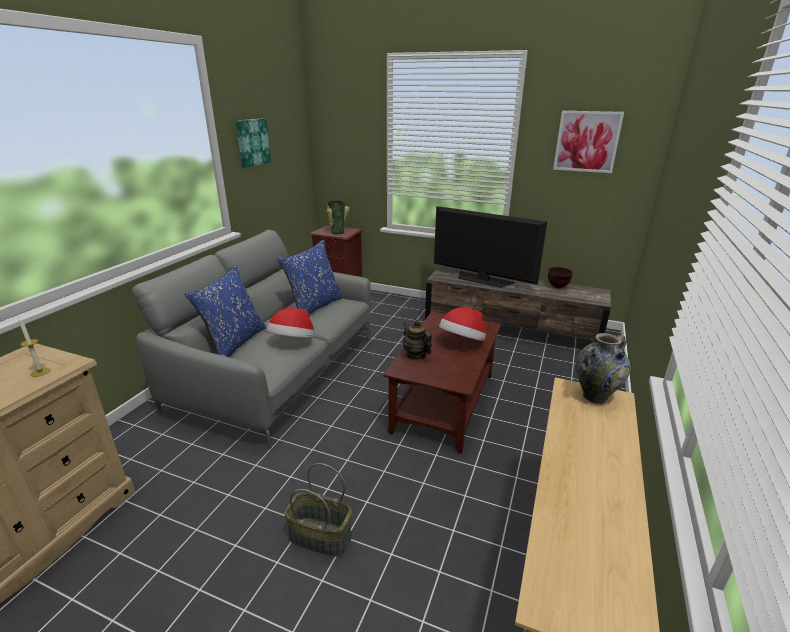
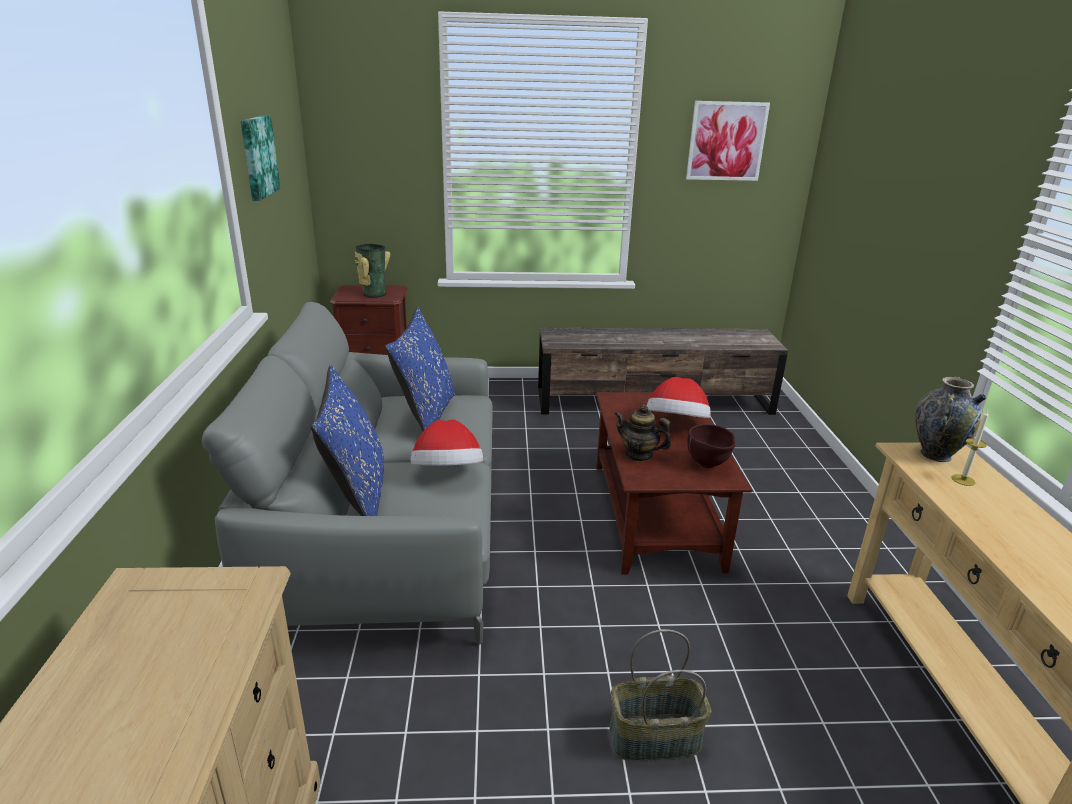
camera: 25 degrees left, 0 degrees up
candle [18,317,51,377] -> candle moved to [952,410,989,486]
television [434,206,547,288] -> none
brown bowl [548,267,573,289] -> brown bowl moved to [687,424,735,468]

